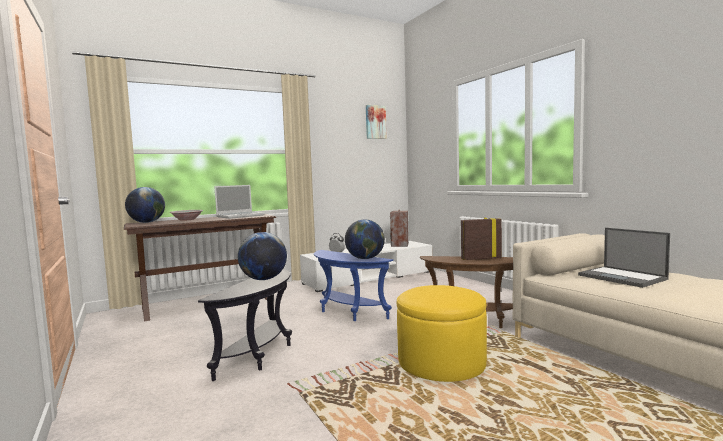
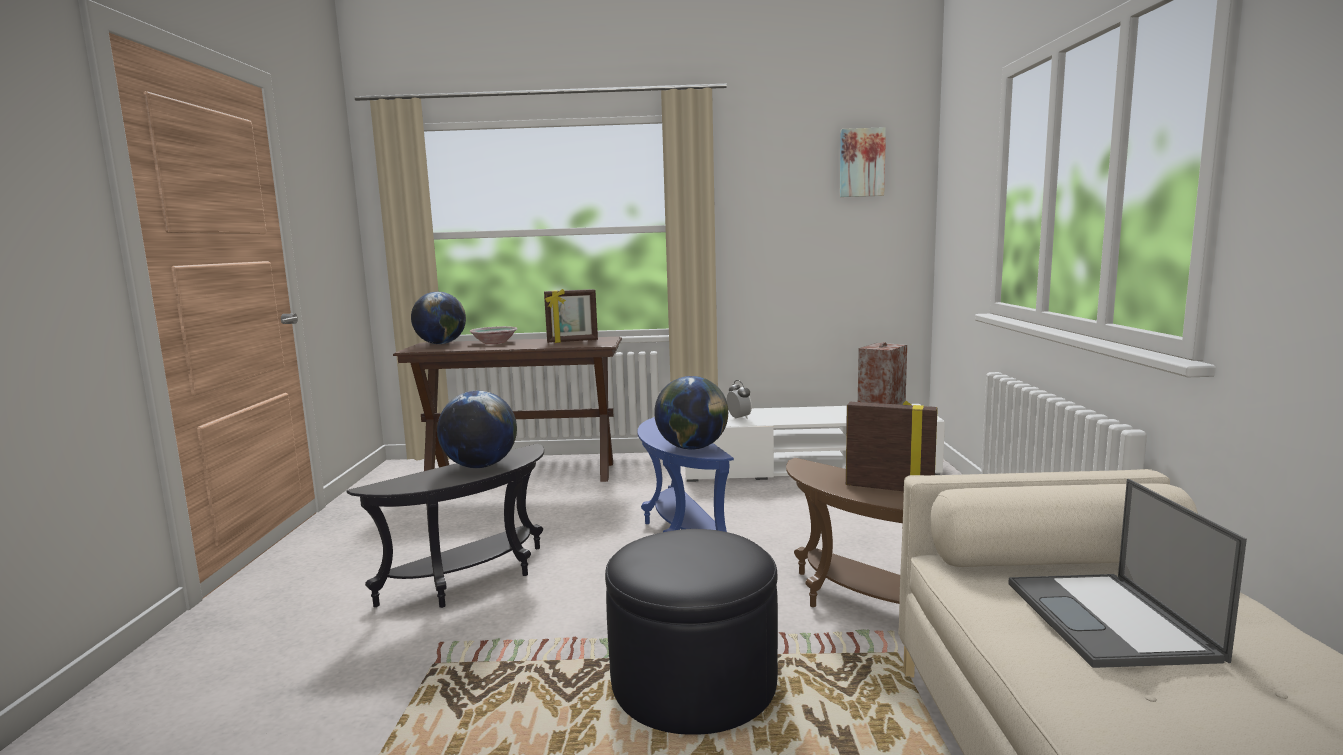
camera: 30 degrees right, 5 degrees up
laptop [214,185,265,219] -> picture frame [544,289,598,343]
yellow ottoman [397,285,487,382] -> black ottoman [605,529,778,735]

